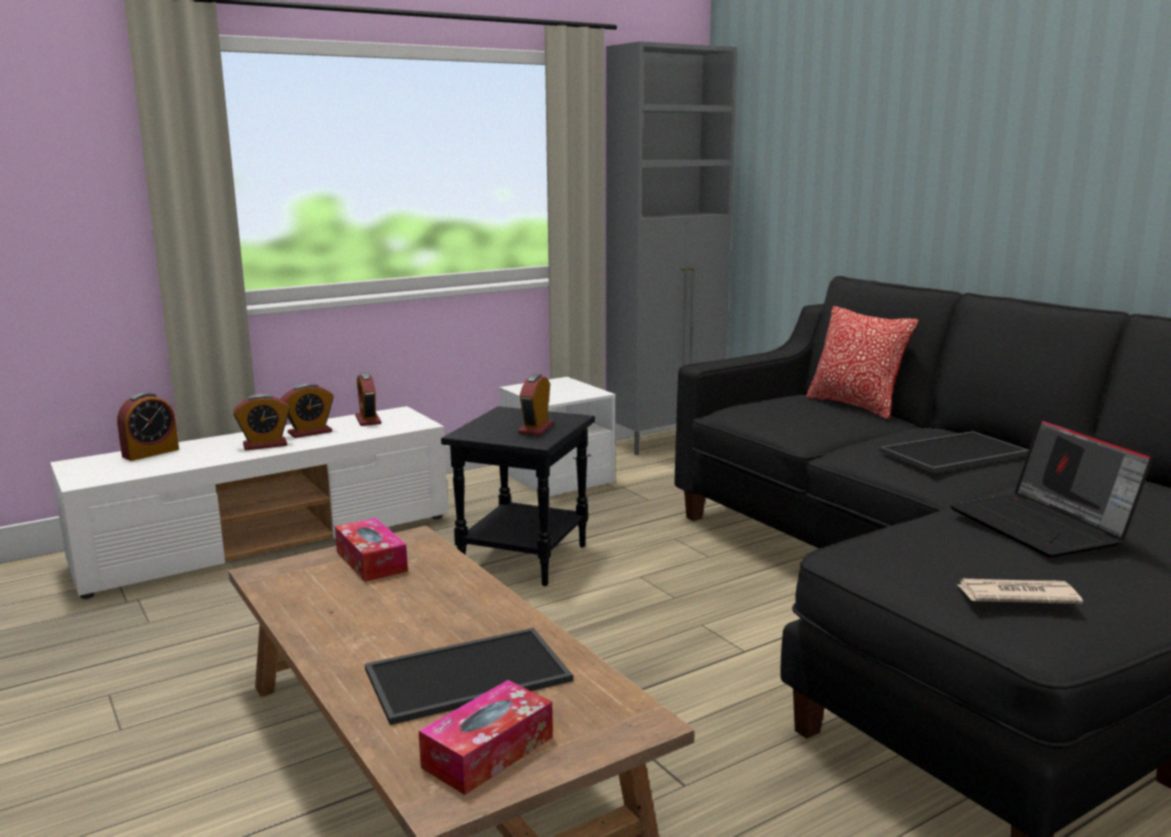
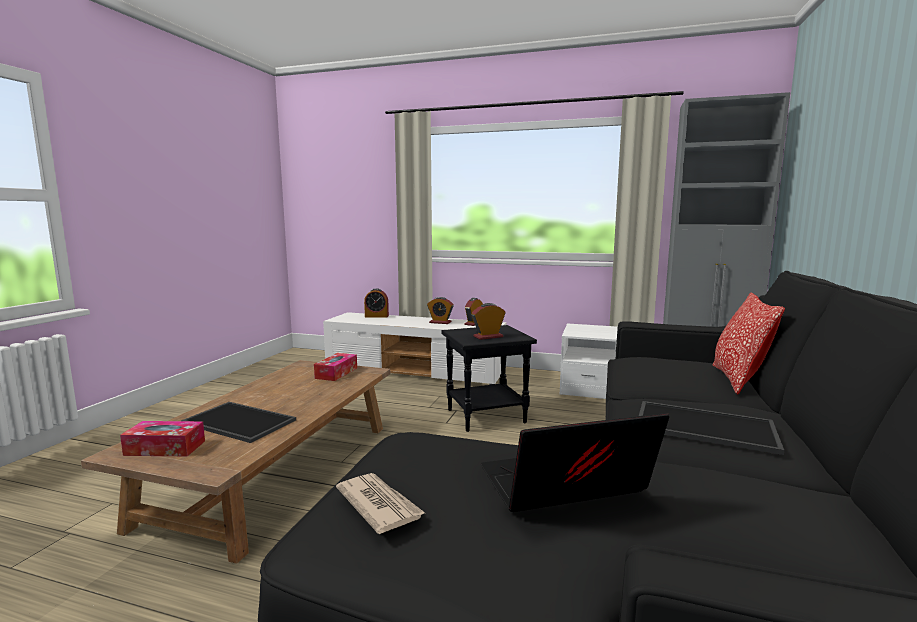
camera: 50 degrees right, 5 degrees down
alarm clock [233,394,290,450] -> none
laptop [950,418,1154,558] -> laptop turned 45 degrees clockwise [481,413,669,512]

